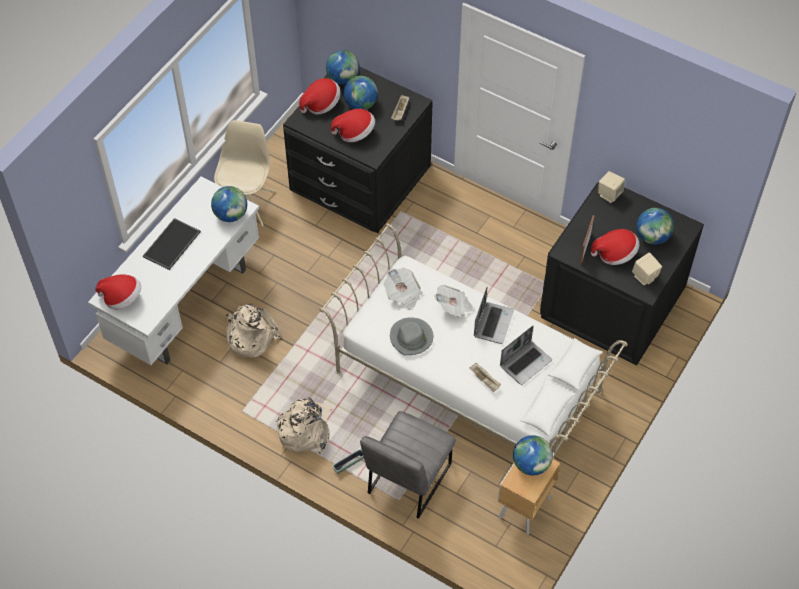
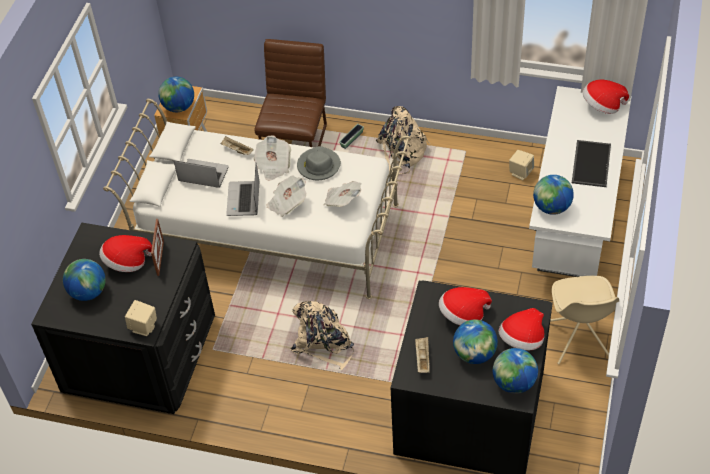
camera: 165 degrees right, 5 degrees down
beige backpack [226,304,280,358] -> beige backpack moved to [290,301,354,370]
grey chair [360,411,456,519] -> brown chair [255,39,327,147]
laptop [500,326,552,385] -> laptop turned 75 degrees clockwise [174,159,229,188]
beige speaker [632,252,662,285] -> beige speaker moved to [509,150,534,180]
none -> newspaper [254,135,291,181]

